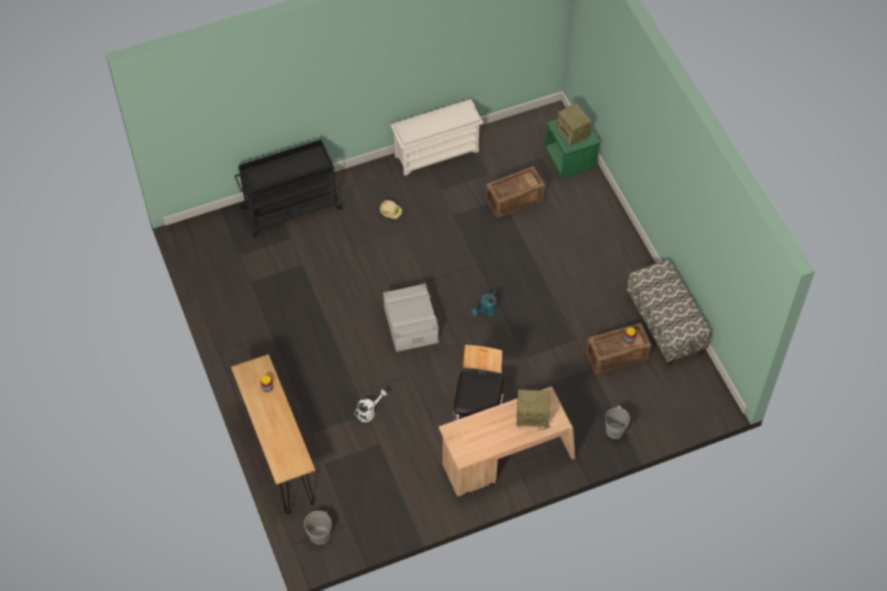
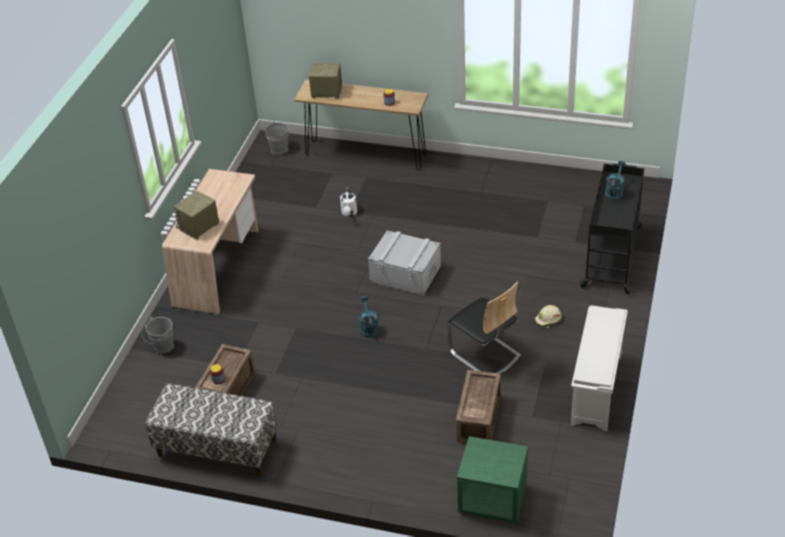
camera: 130 degrees right, 15 degrees down
chair [453,345,504,421] -> chair moved to [447,281,521,374]
radio [556,103,592,146] -> radio moved to [309,63,342,99]
none -> turquoise watering can [605,161,626,200]

